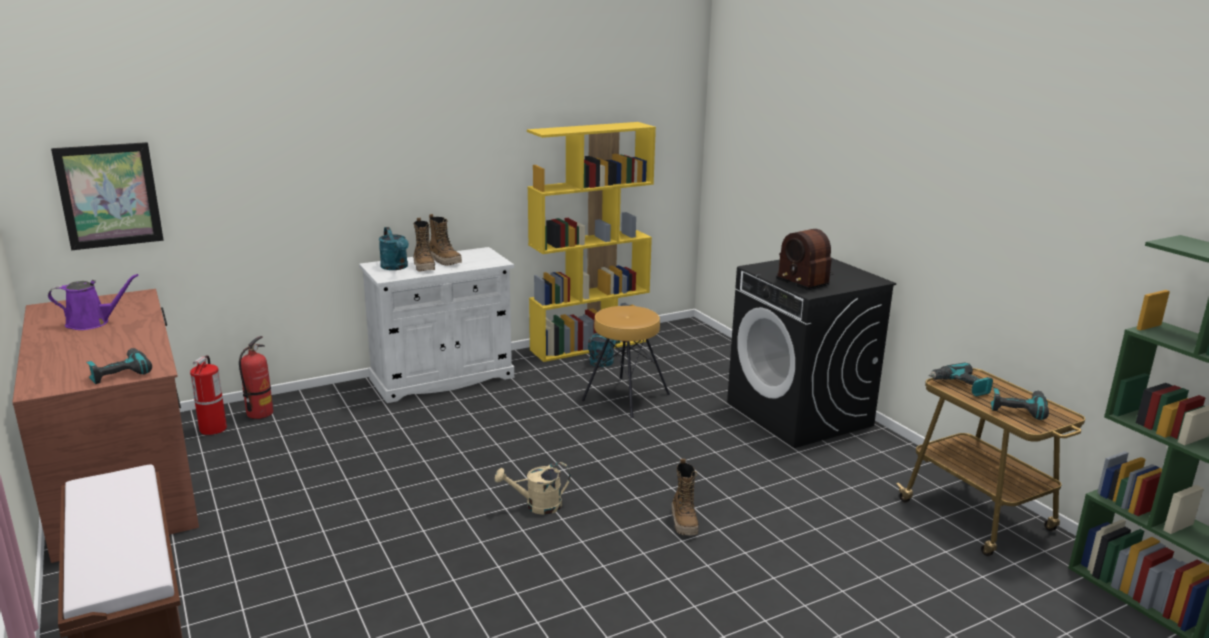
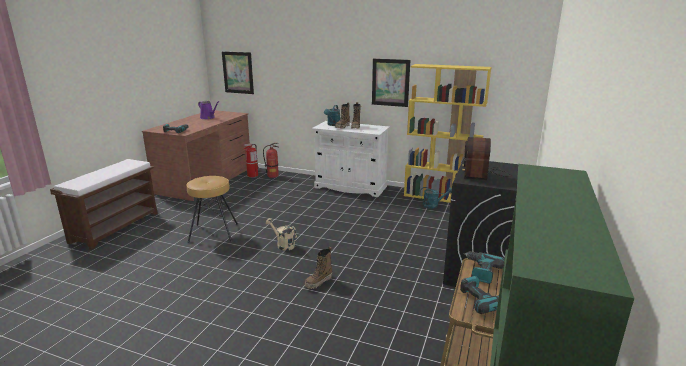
camera: 50 degrees right, 0 degrees up
brown stool [582,306,670,418] -> brown stool moved to [186,176,238,243]
none -> picture [372,59,410,107]

